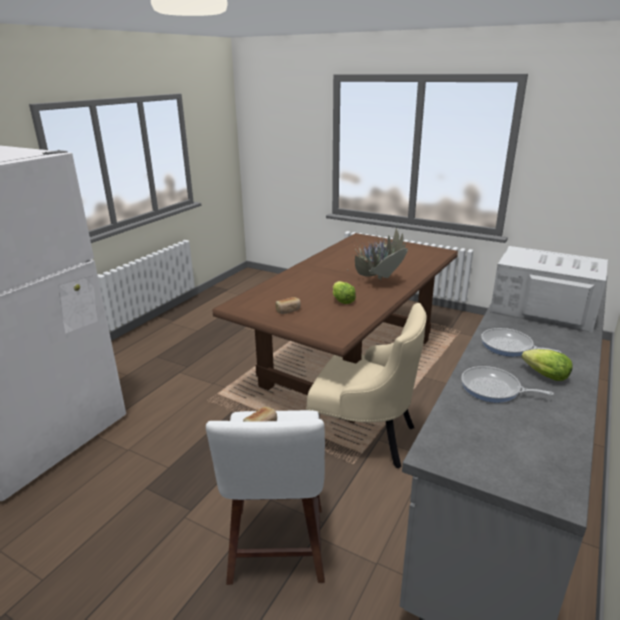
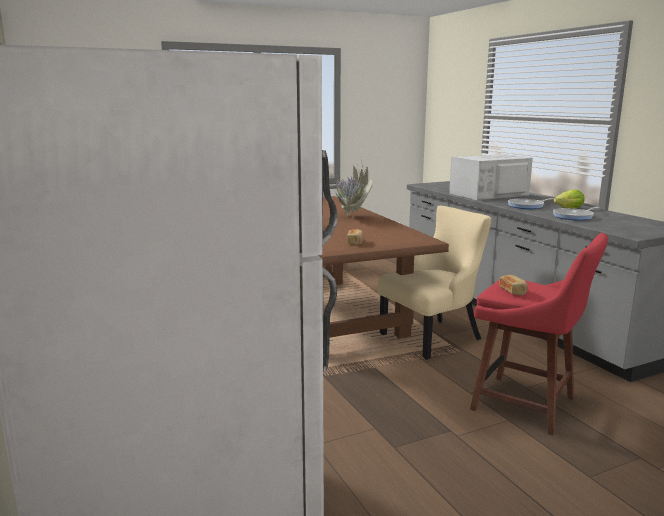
camera: 55 degrees left, 10 degrees down
white stool [206,410,325,585] -> red stool [470,233,608,435]
lettuce [333,281,356,304] -> none

